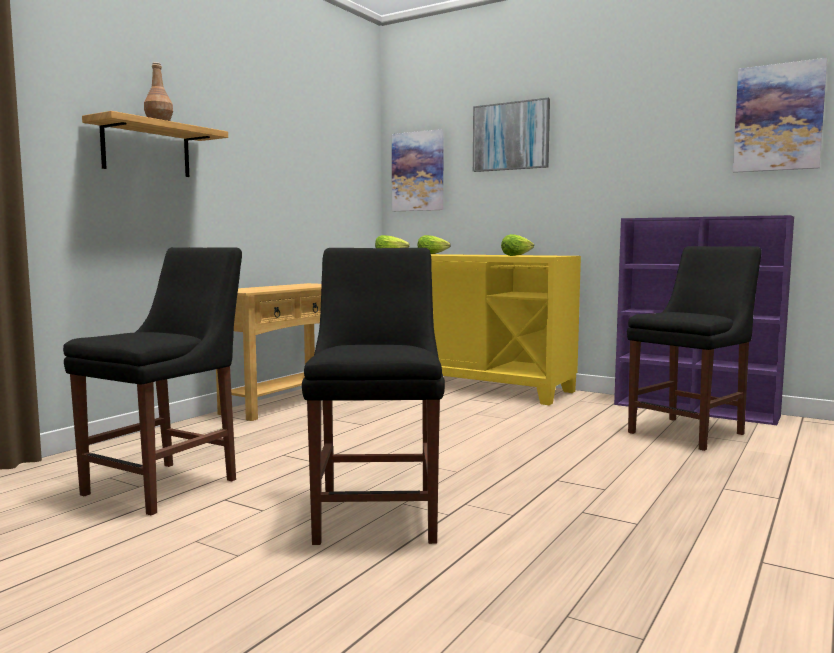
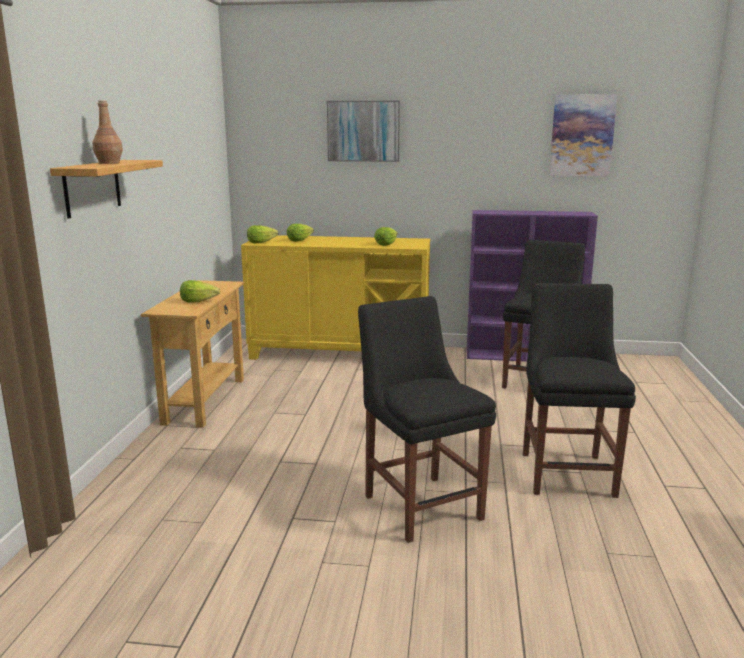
camera: 25 degrees left, 10 degrees up
black chair [63,247,242,515] -> black chair moved to [523,283,636,498]
picture [392,129,444,211] -> none
none -> lettuce [180,280,220,303]

